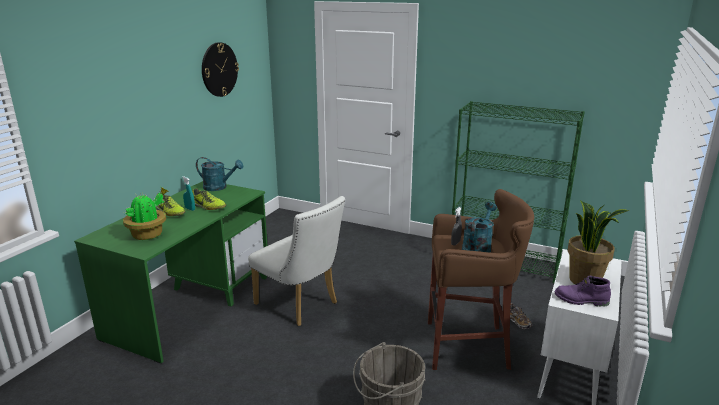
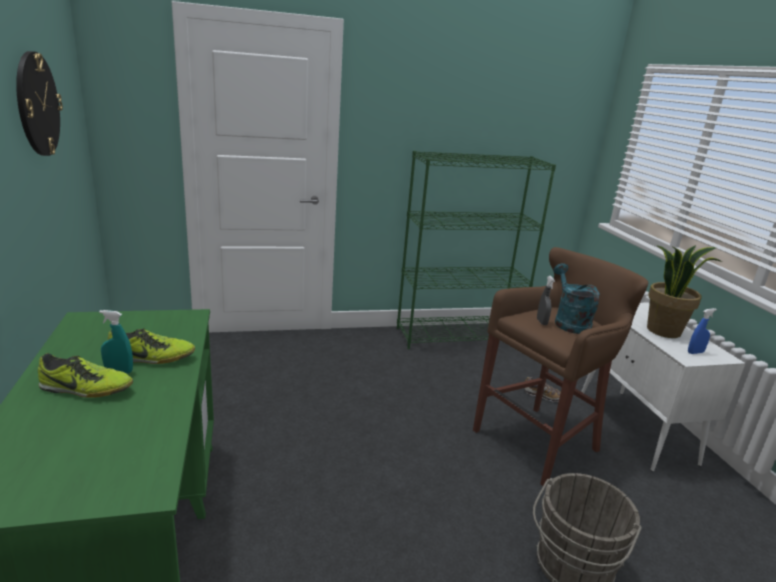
camera: 40 degrees left, 0 degrees up
potted plant [123,187,168,240] -> none
turquoise watering can [196,157,243,191] -> none
white chair [248,196,345,326] -> none
purple boot [554,276,611,307] -> blue spray bottle [688,308,717,354]

